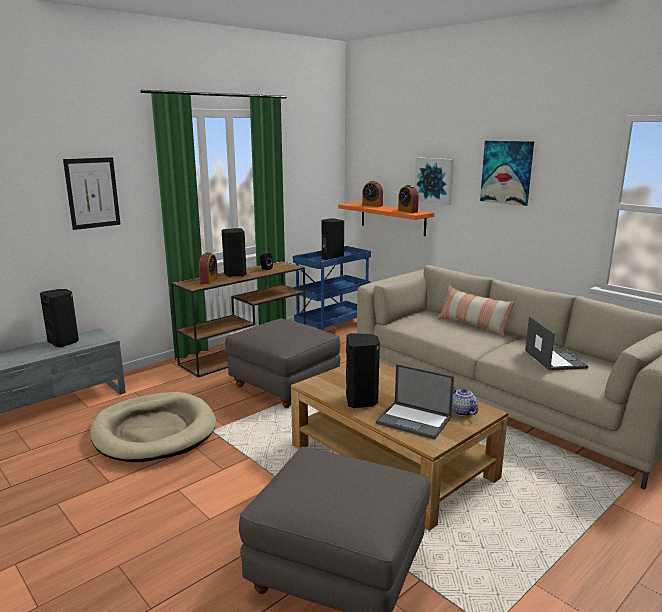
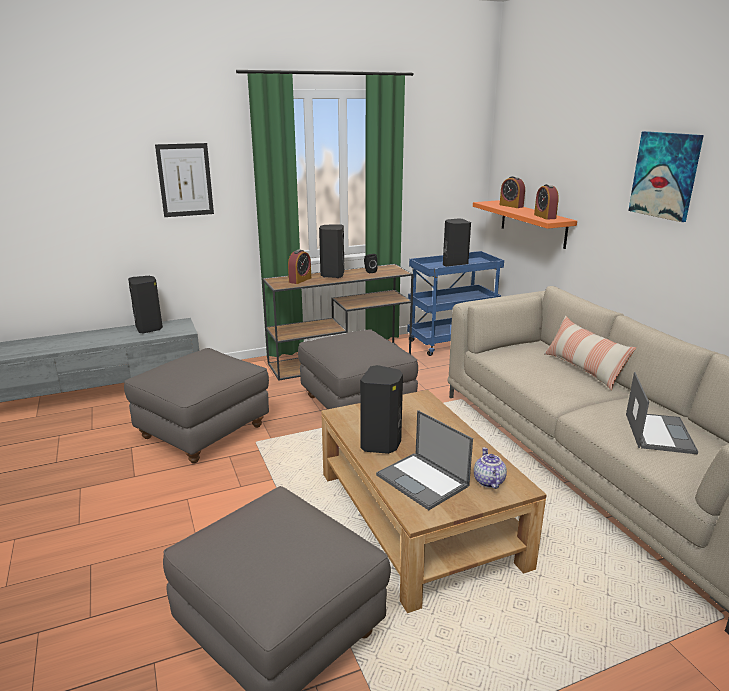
camera: 20 degrees right, 5 degrees up
beige dog bed [90,392,216,462] -> grey ottoman [124,348,269,463]
picture [415,158,454,205] -> none

